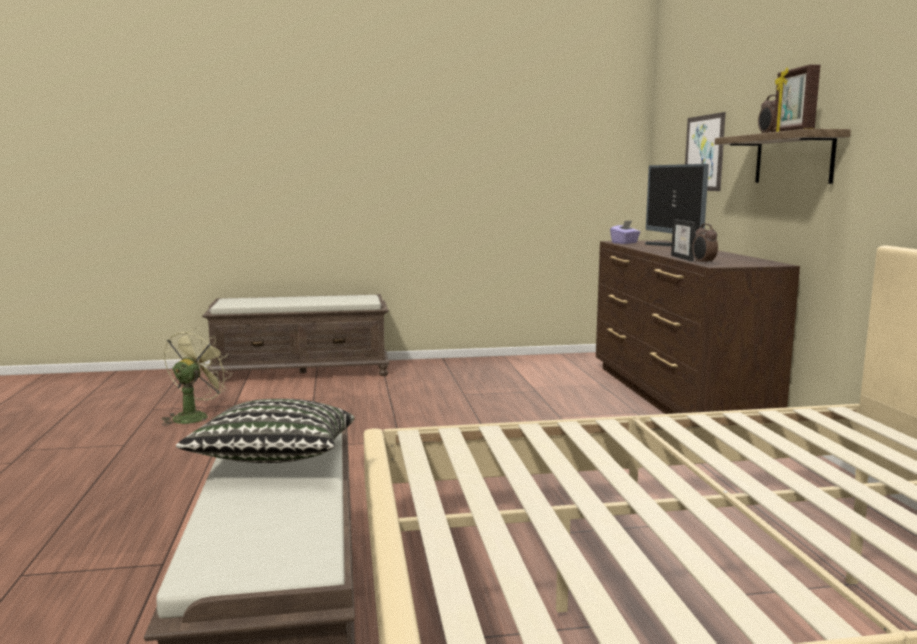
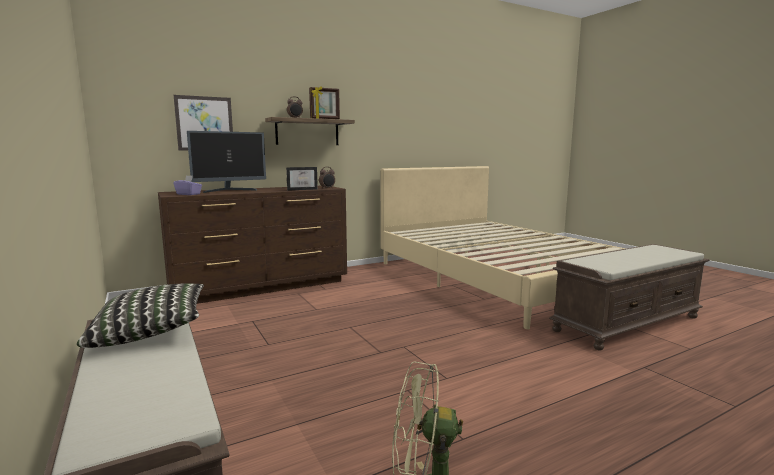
camera: 110 degrees left, 0 degrees up
pillow [176,399,354,463] -> pillow moved to [77,283,204,348]

